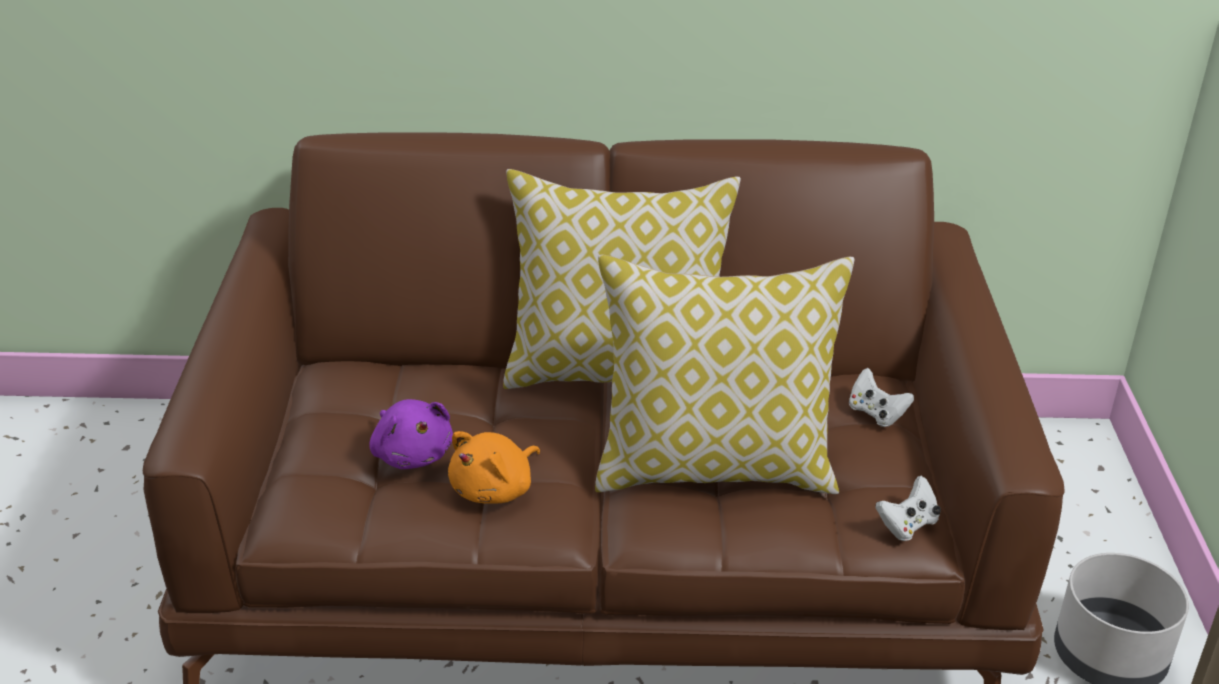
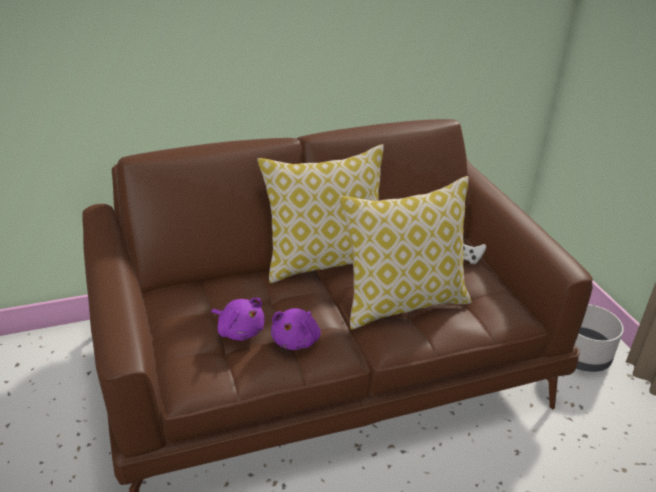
camera: 20 degrees left, 0 degrees up
orange plush toy [448,431,540,504] -> purple plush toy [271,308,321,350]
white game controller [875,476,941,541] -> none

